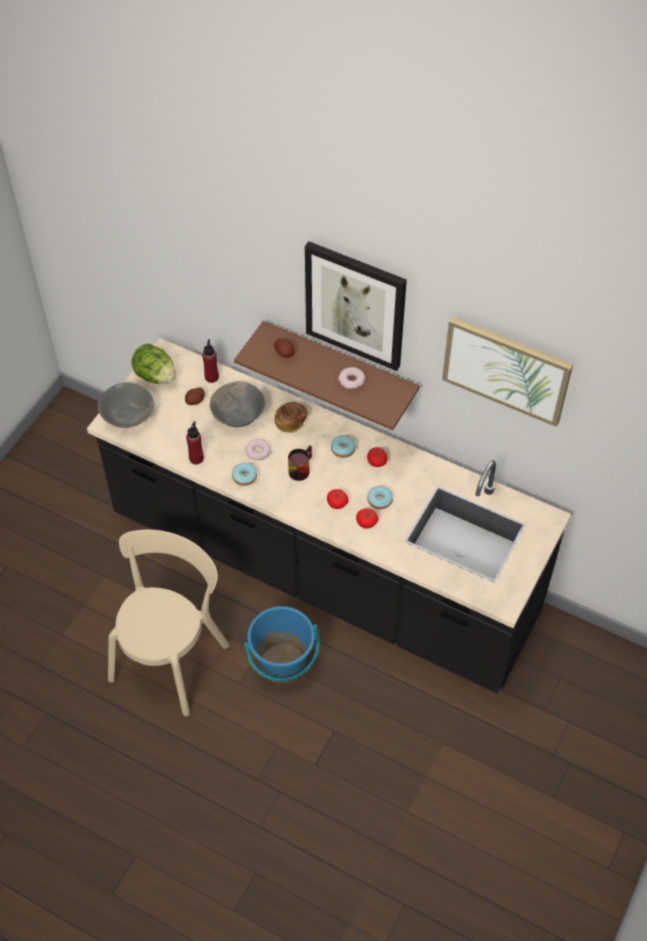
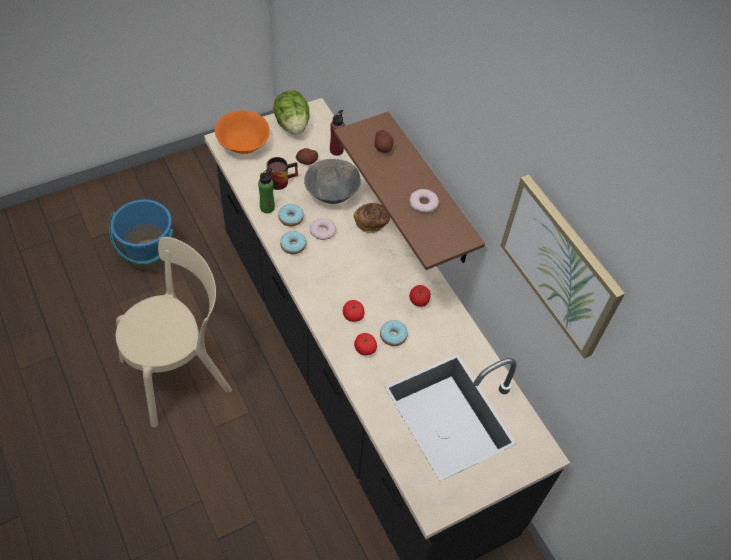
camera: 30 degrees right, 0 degrees up
grey bowl [98,382,154,428] -> orange bowl [215,111,270,154]
red bottle [186,421,204,465] -> green bottle [258,168,275,213]
blue bucket [244,606,319,684] -> blue bucket moved to [109,200,173,270]
mug [288,445,312,481] -> mug moved to [267,157,298,190]
picture [305,241,407,371] -> none
donut [331,435,356,458] -> donut moved to [278,204,304,227]

